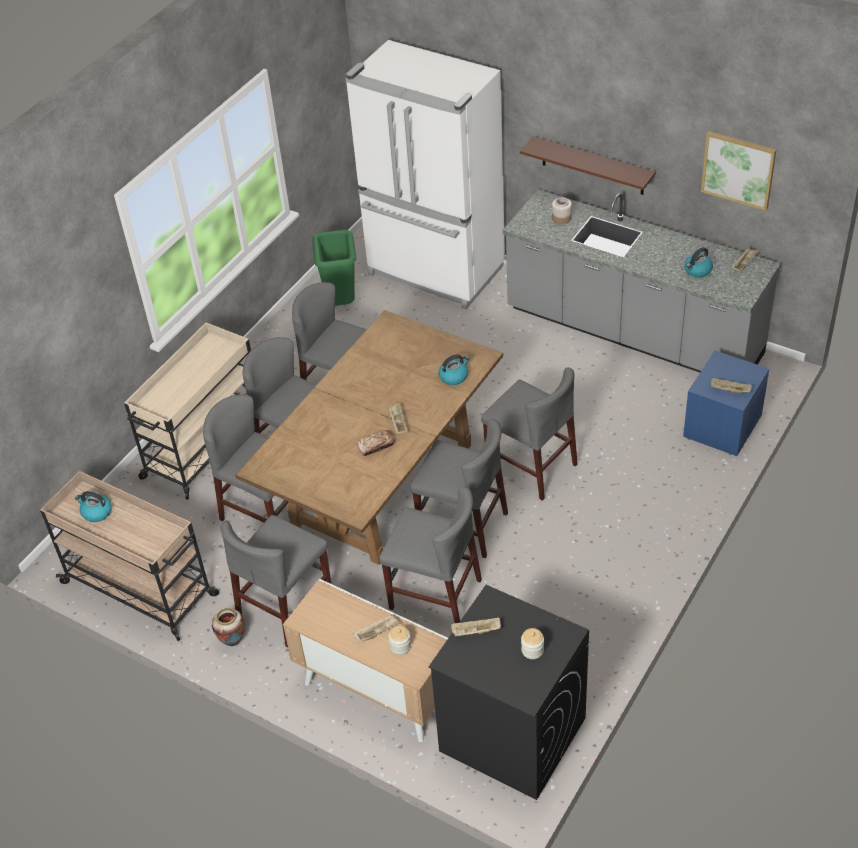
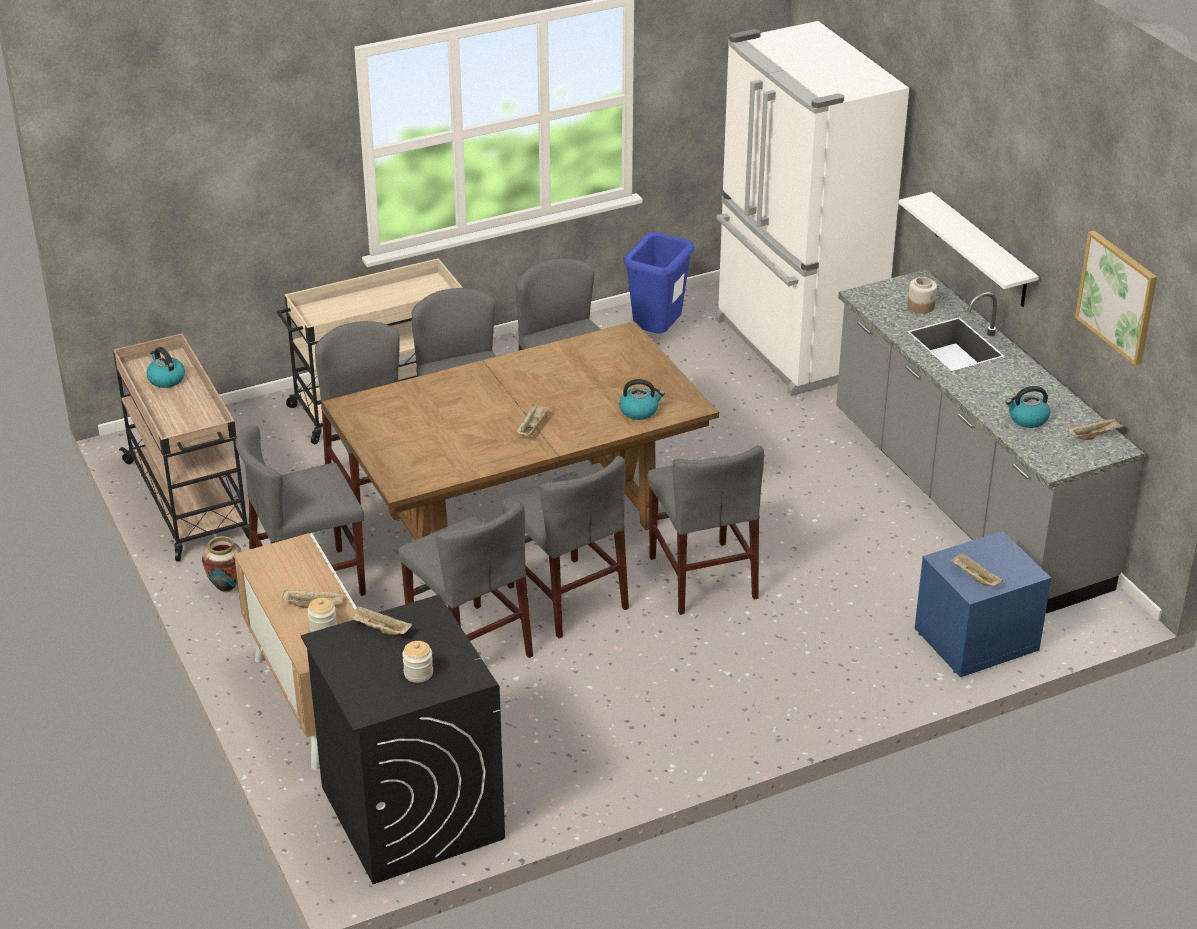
camera: 30 degrees right, 10 degrees down
green trash can [312,230,356,306] -> blue trash can [623,232,694,333]
bread [356,430,395,456] -> none
brown shelf [520,136,656,195] -> white shelf [899,192,1039,307]

